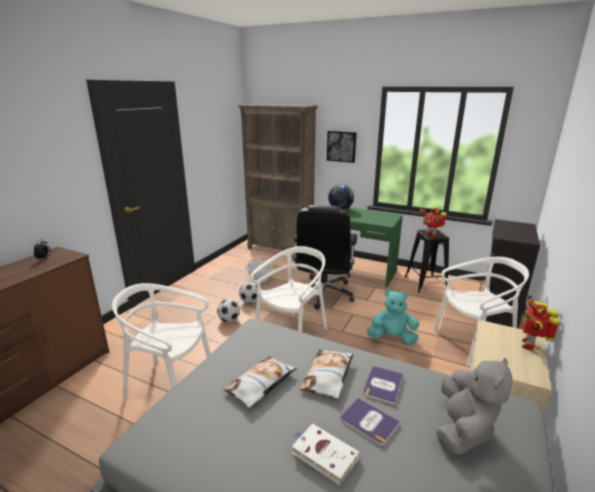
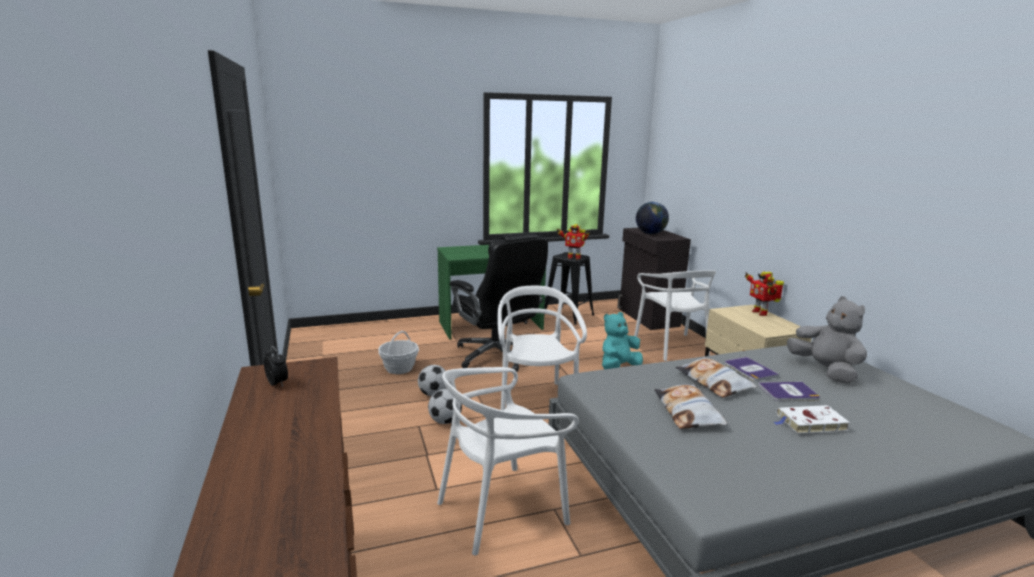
camera: 45 degrees left, 5 degrees down
brown bookcase [238,104,318,251] -> none
picture [327,131,357,163] -> none
globe [328,184,354,210] -> globe moved to [636,202,669,234]
white chair [433,257,529,367] -> white chair turned 135 degrees clockwise [634,270,716,361]

